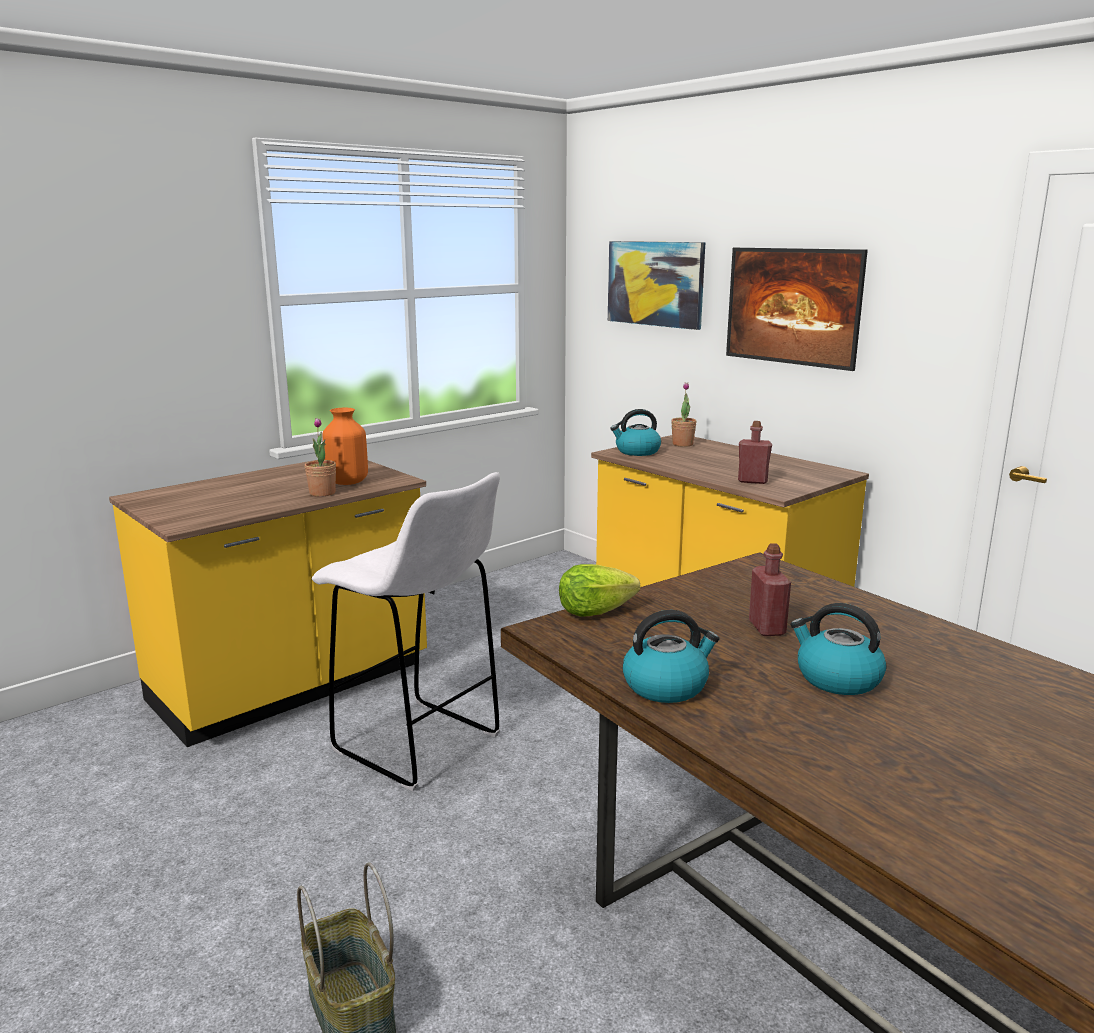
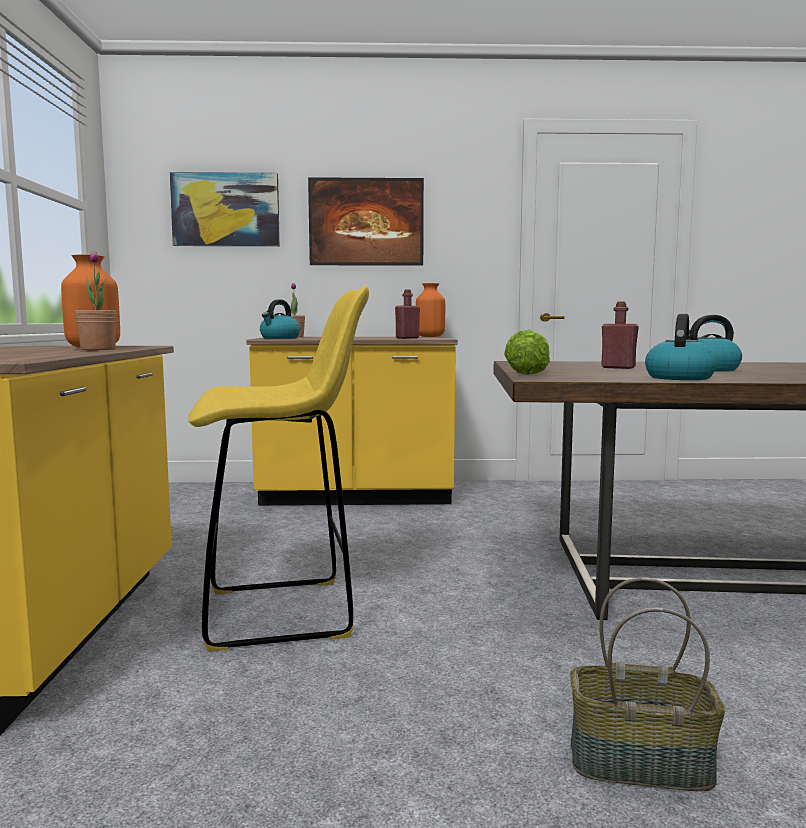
camera: 50 degrees left, 10 degrees down
white stool [312,472,500,791] -> yellow stool [188,285,369,652]
none -> orange vase [416,283,445,337]

